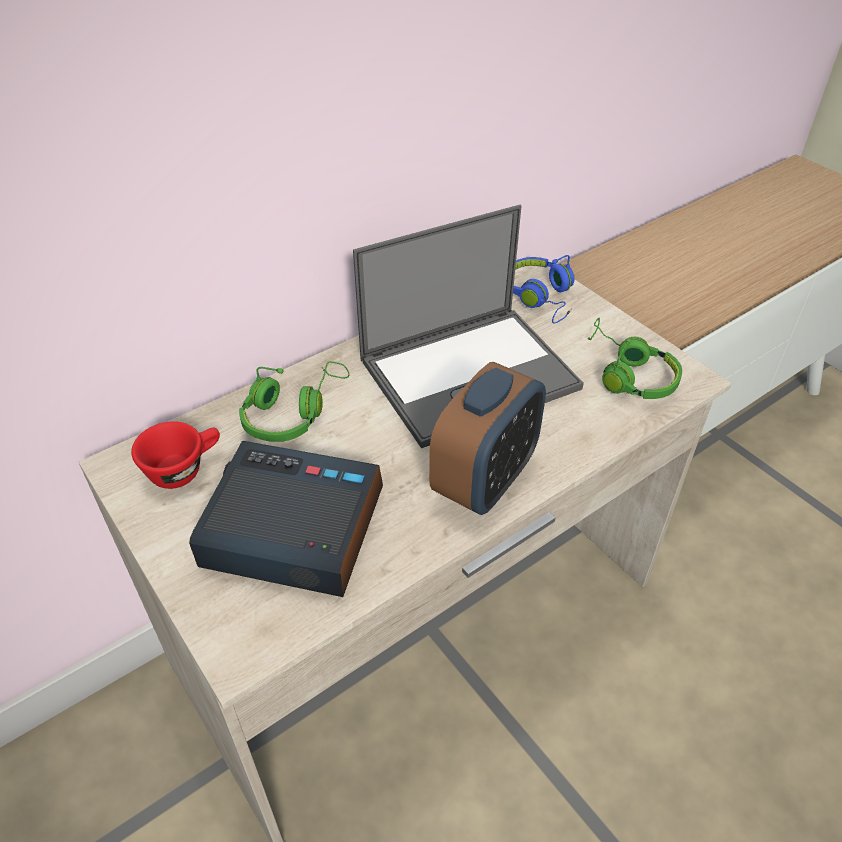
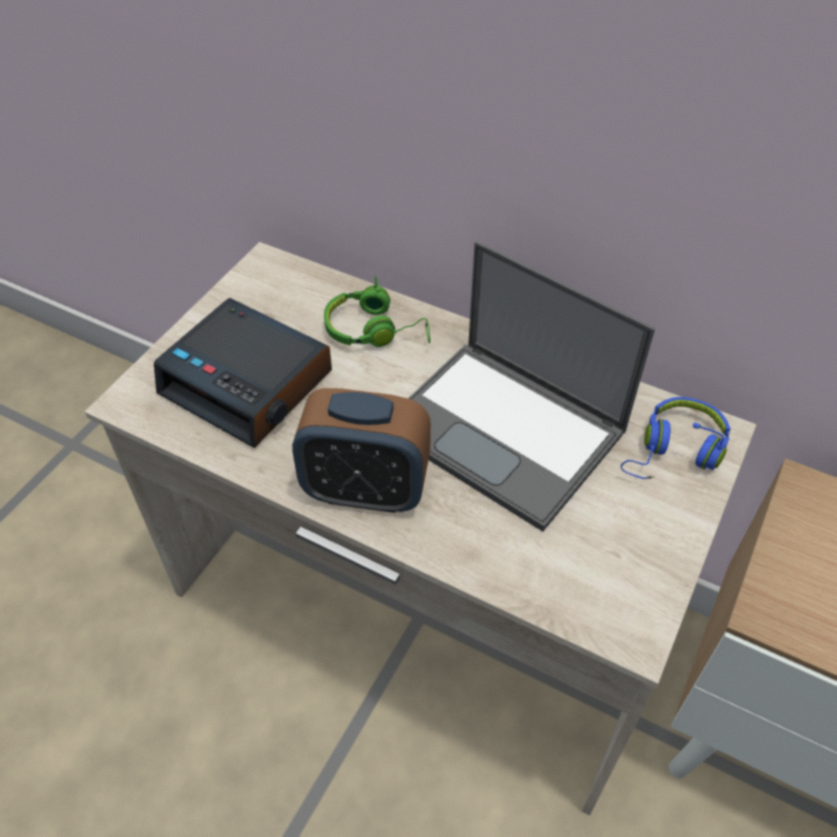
camera: 65 degrees right, 5 degrees up
red cup [131,421,220,489] -> none
alarm clock [189,441,383,597] -> alarm clock turned 135 degrees clockwise [154,298,332,448]
green headphones [587,318,682,399] -> none

